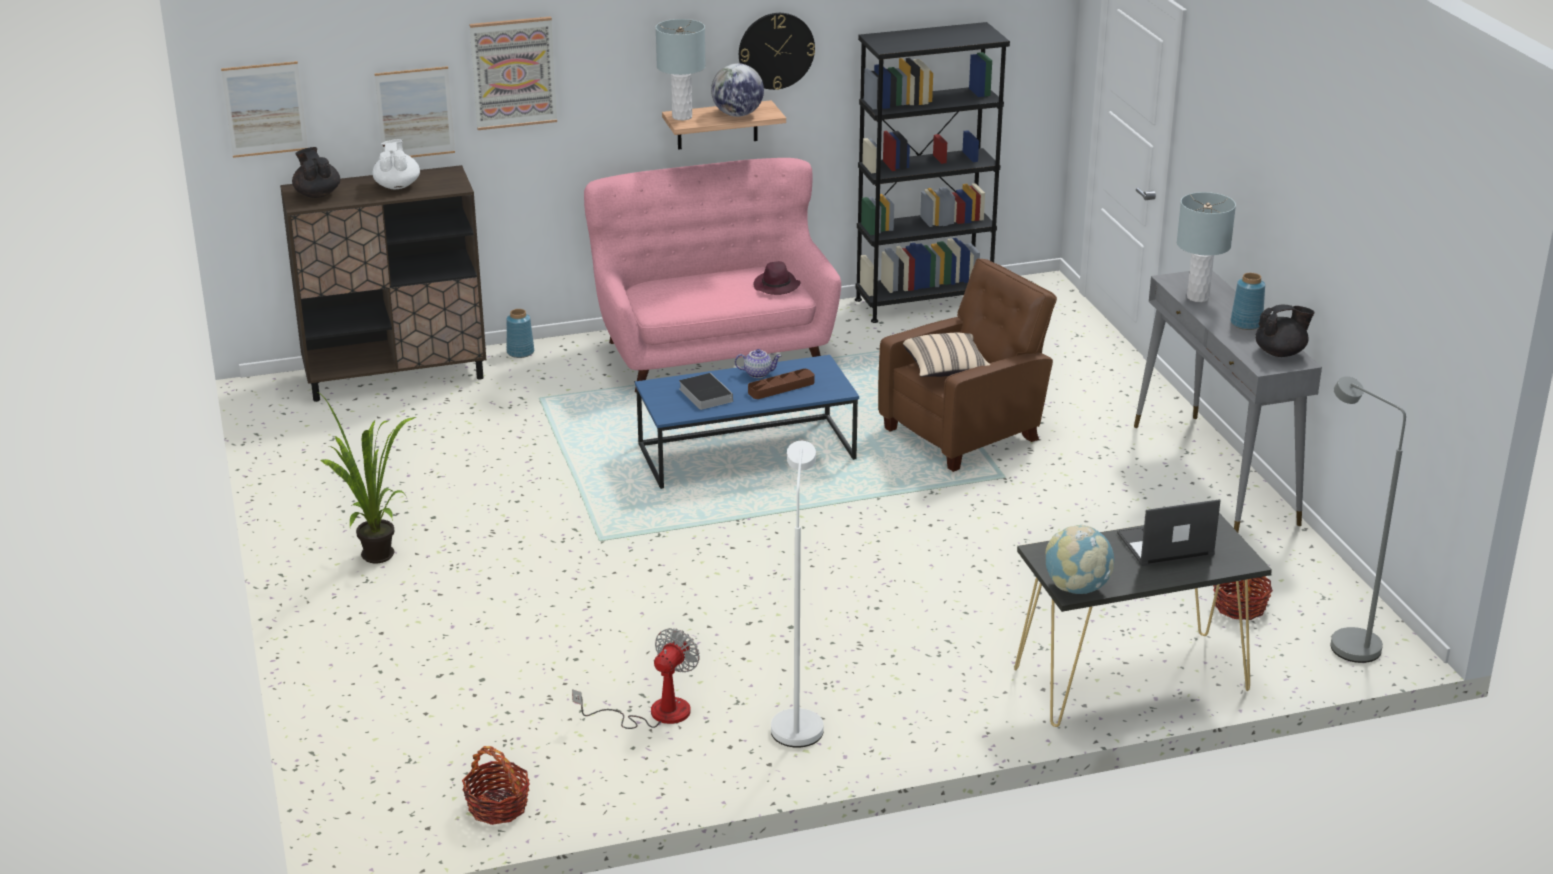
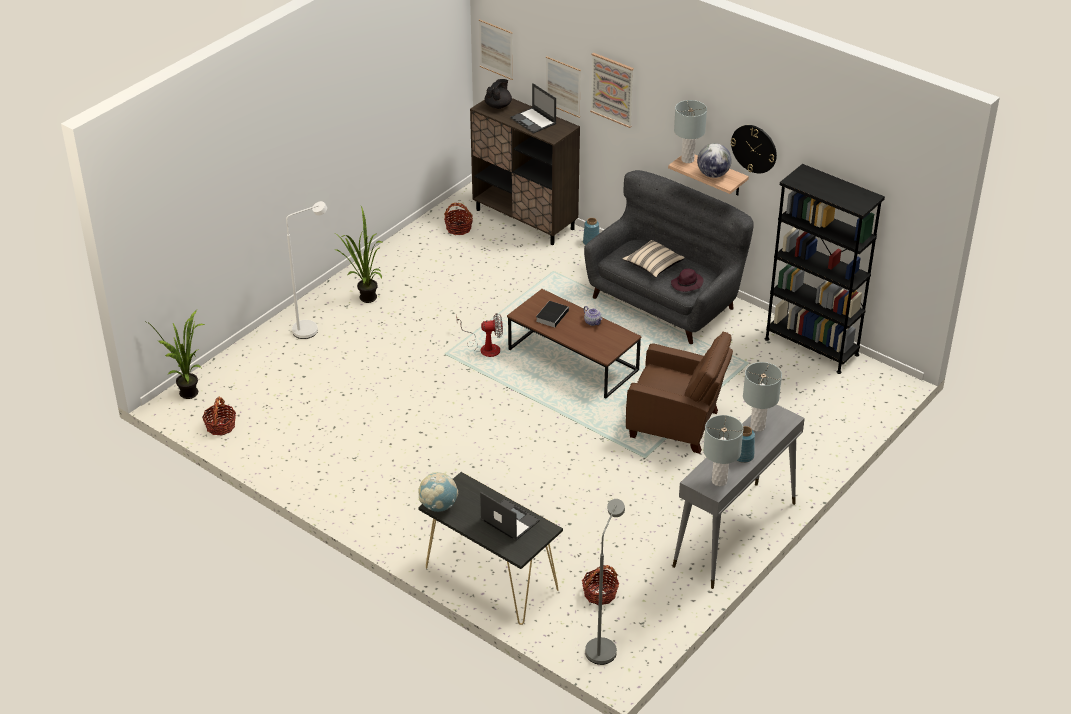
camera: 55 degrees right, 10 degrees up
white teapot [372,139,420,189] -> laptop [510,83,556,134]
fan [572,628,700,729] -> fan moved to [456,313,503,357]
pink sofa [584,158,841,393] -> grey sofa [584,170,754,344]
blue coffee table [635,355,859,489] -> brown coffee table [507,289,641,399]
brown tray [748,369,814,399] -> none
white floor lamp [771,441,824,748] -> white floor lamp moved to [286,201,327,339]
beige pillow [903,333,990,377] -> beige pillow moved to [623,240,685,278]
black teapot [1255,305,1314,357] -> grey table lamp [703,415,744,486]
none -> potted plant [147,310,206,399]
none -> basket [444,203,473,235]

